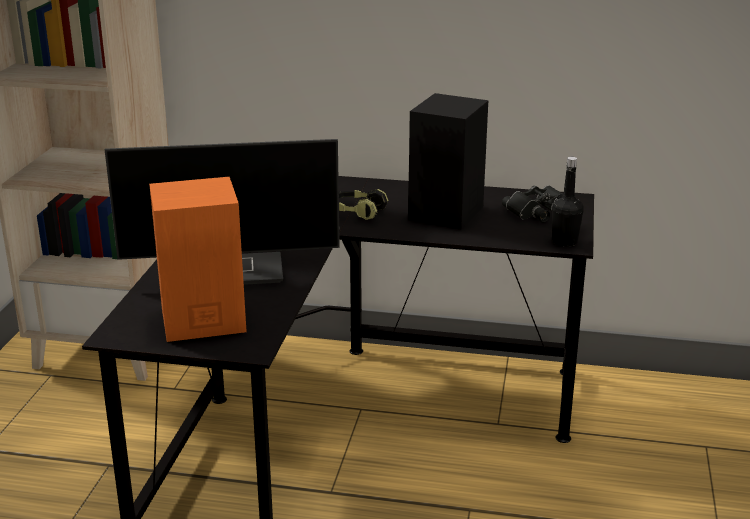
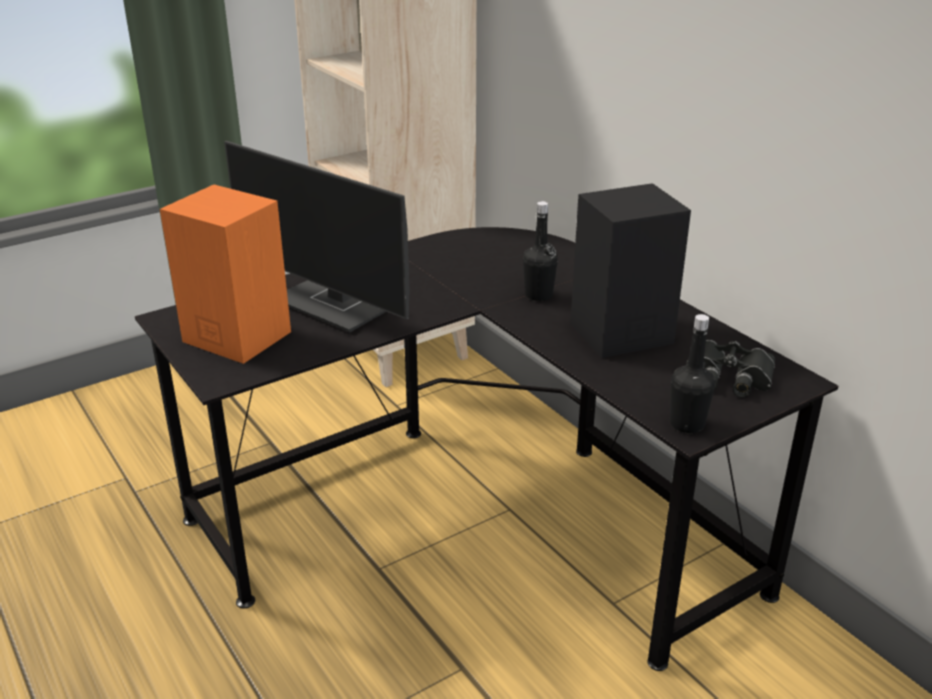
camera: 45 degrees right, 5 degrees up
headphones [339,189,388,220] -> black bottle [523,201,558,301]

